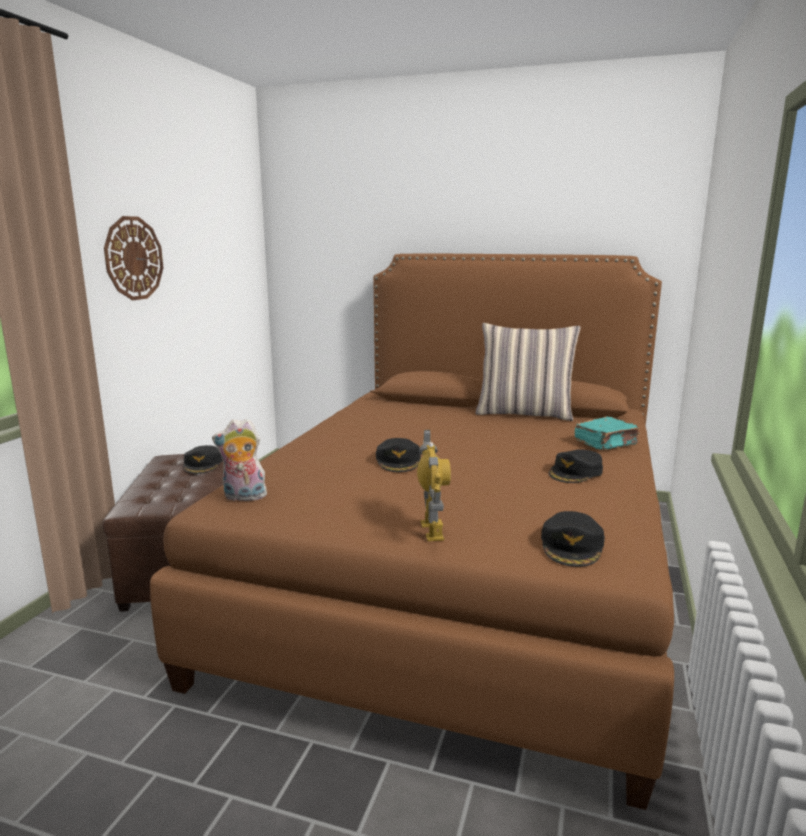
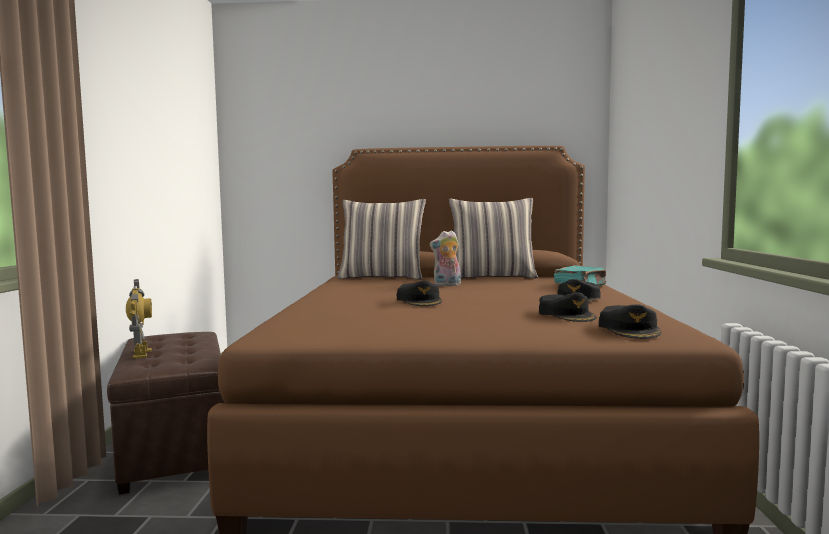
camera: 15 degrees left, 10 degrees down
wall clock [104,216,163,300] -> none
black cap [183,445,223,474] -> black cap moved to [539,292,597,322]
plush toy [212,419,267,501] -> plush toy moved to [429,230,461,286]
toy robot [417,430,451,541] -> toy robot moved to [126,279,152,359]
none -> pillow [338,199,426,280]

